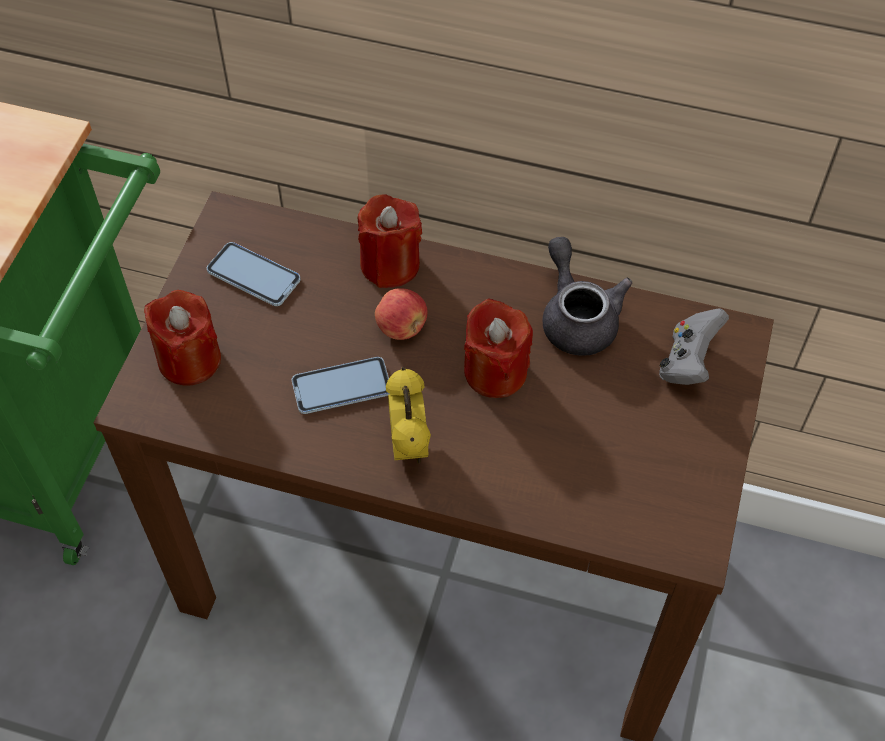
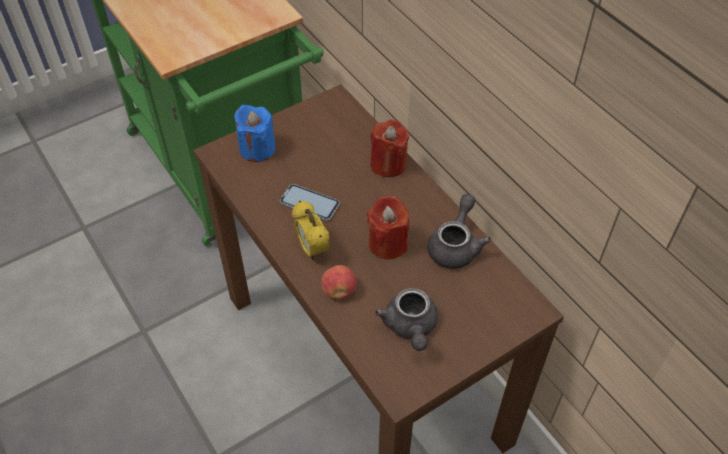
camera: 40 degrees right, 5 degrees down
red candle [144,290,221,386] -> blue candle [234,105,275,162]
phone [207,242,301,306] -> none
apple [375,288,427,340] -> apple moved to [322,265,356,299]
alarm clock [386,367,431,463] -> alarm clock turned 120 degrees clockwise [292,200,329,260]
grey game controller [659,308,729,385] -> none
none -> grey teapot [375,288,438,351]

